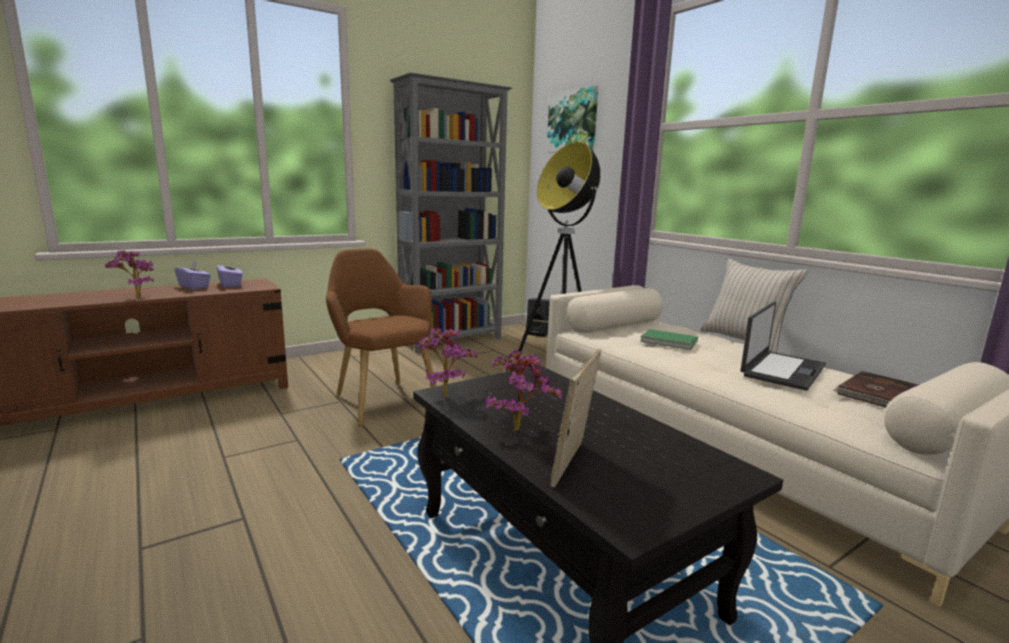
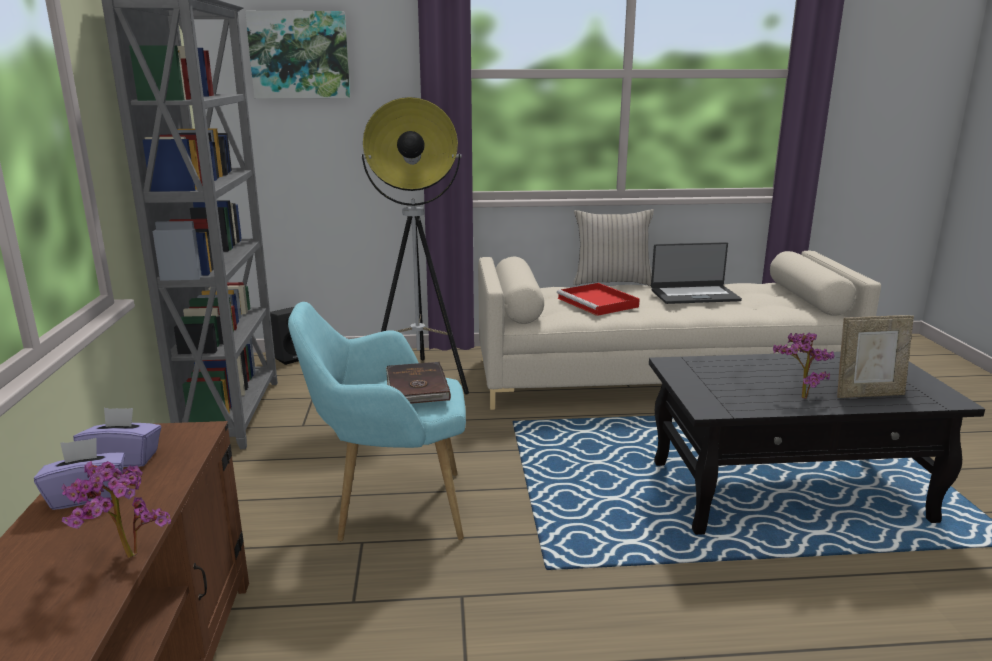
camera: 60 degrees left, 5 degrees up
brown armchair [326,249,436,426] -> turquoise armchair [288,302,466,541]
potted plant [417,328,477,397] -> none
picture frame [550,349,601,487] -> picture frame turned 60 degrees counterclockwise [837,315,914,398]
green book [640,329,698,350] -> red tray [557,283,640,316]
laptop [741,302,826,391] -> laptop turned 105 degrees clockwise [651,242,742,304]
brown book [833,371,919,407] -> brown book moved to [386,362,451,404]

